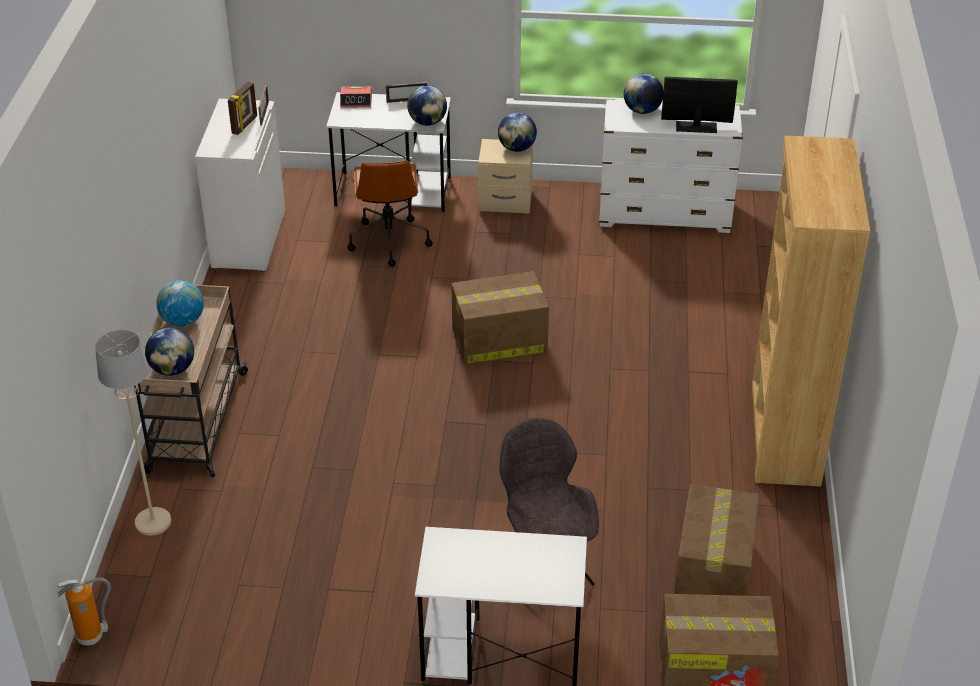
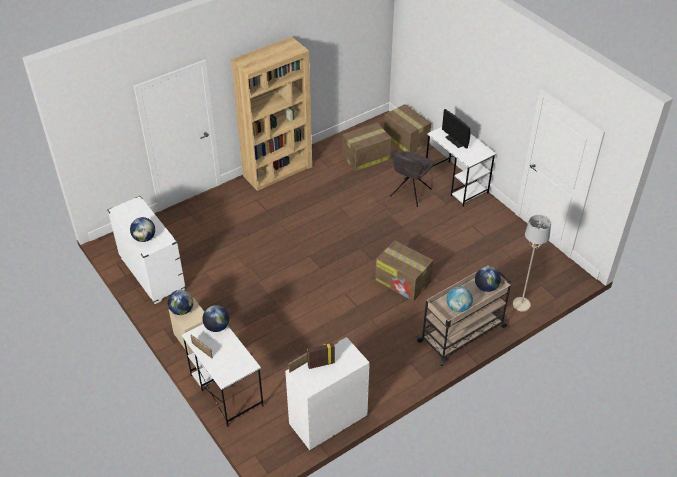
camera: 130 degrees left, 5 degrees up
fire extinguisher [57,578,111,646] -> none
alarm clock [340,86,372,108] -> none
brown office chair [347,160,433,267] -> none
cardboard box [451,271,549,365] -> cardboard box moved to [375,240,433,301]
monitor [661,77,738,133] -> monitor moved to [442,109,470,149]

